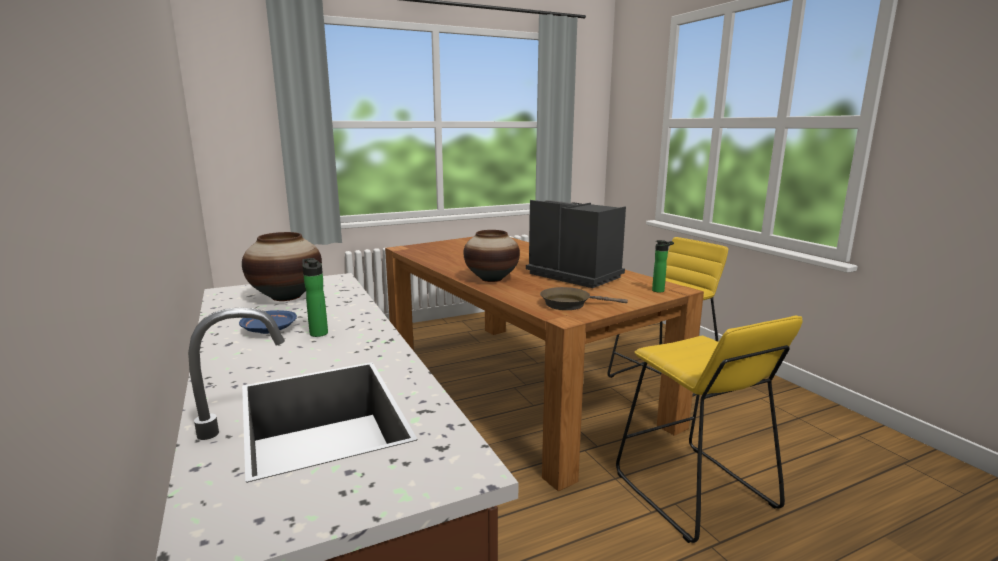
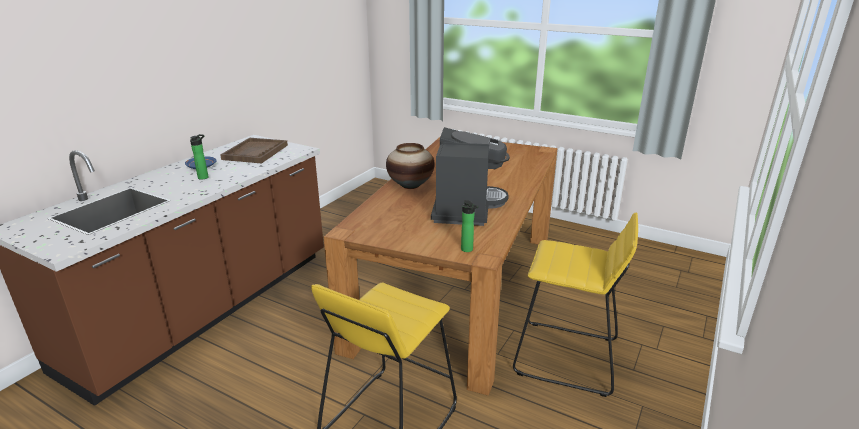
camera: 55 degrees right, 10 degrees up
vase [242,232,322,301] -> brown tray [220,138,288,163]
brown frying pan [540,287,628,310] -> none

